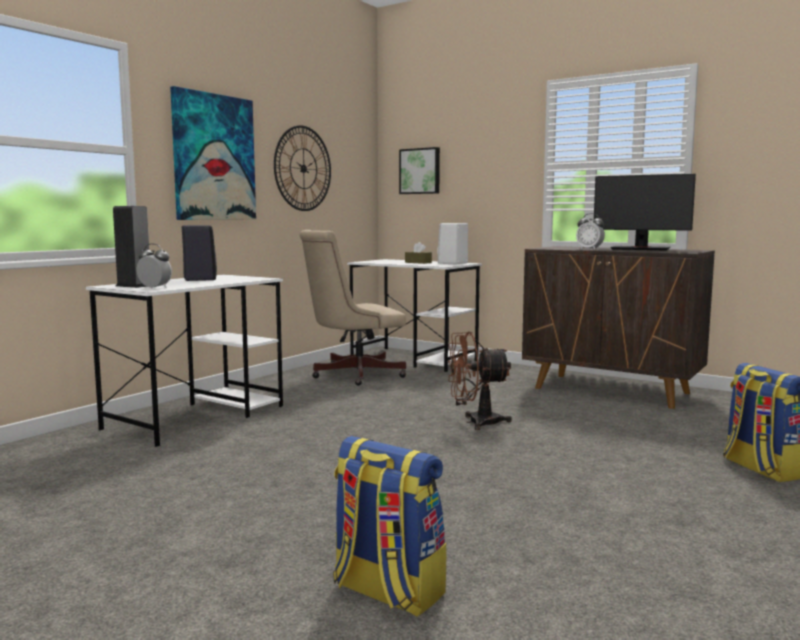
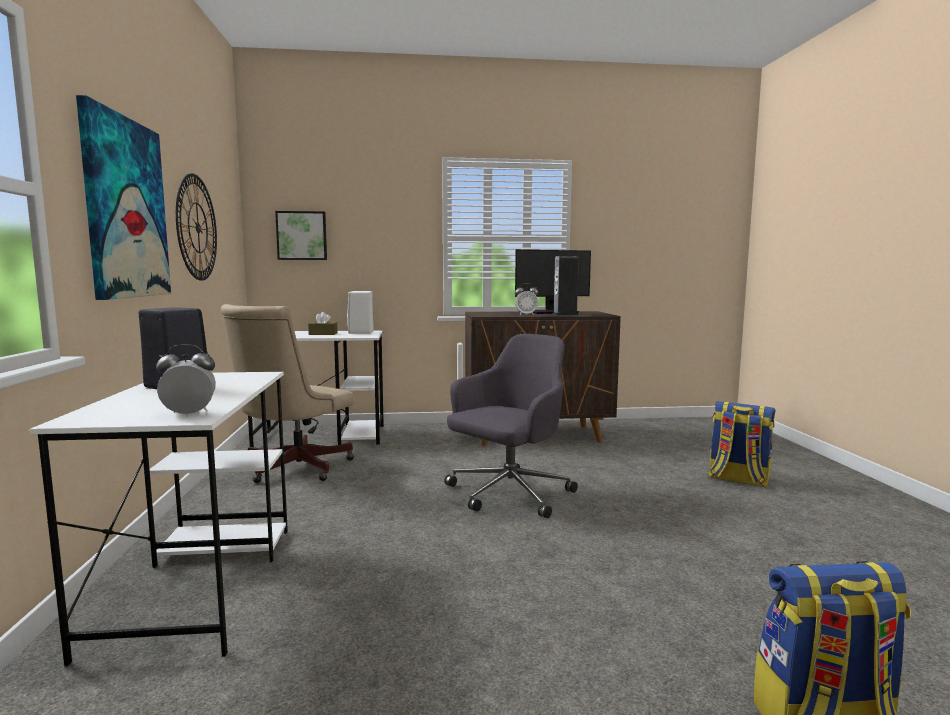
camera: 40 degrees left, 0 degrees up
speaker [113,206,149,288] -> speaker moved to [552,256,579,316]
brown fan [448,331,512,430] -> grey office chair [444,334,578,518]

